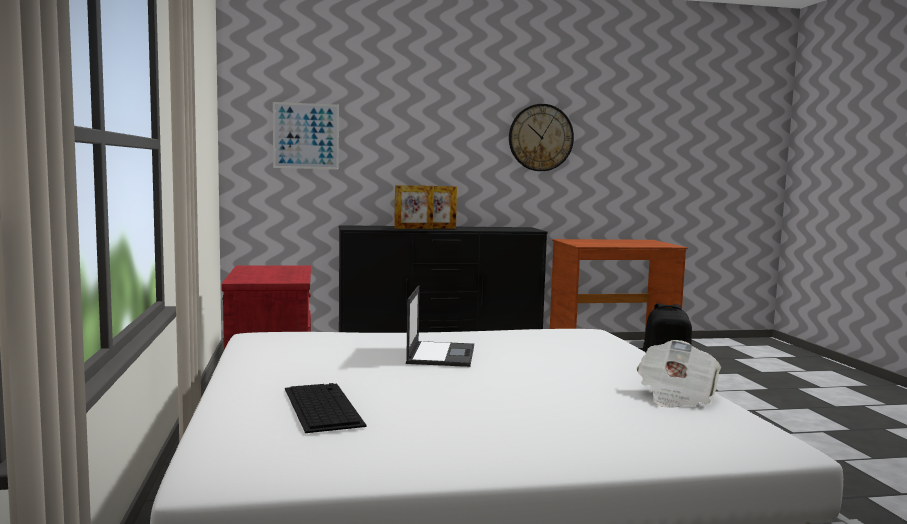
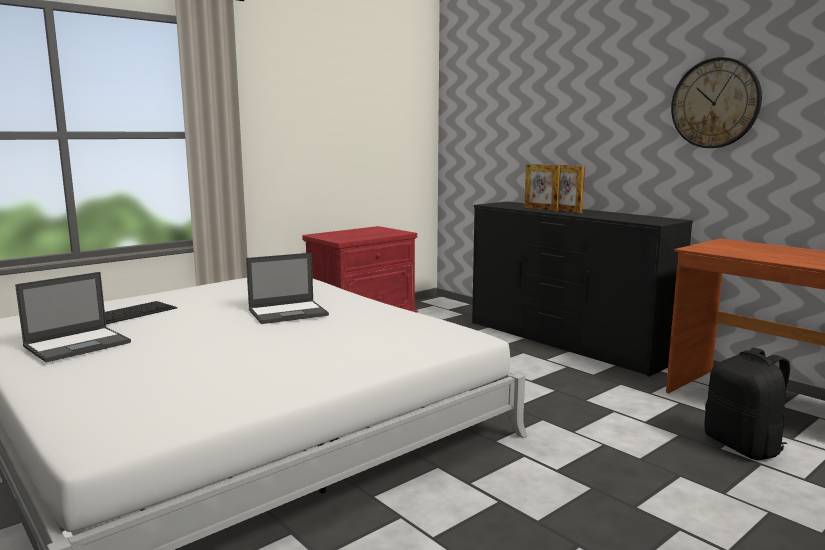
camera: 60 degrees right, 5 degrees up
picture [273,102,339,169] -> none
newspaper [637,340,721,408] -> none
none -> laptop [15,272,131,362]

